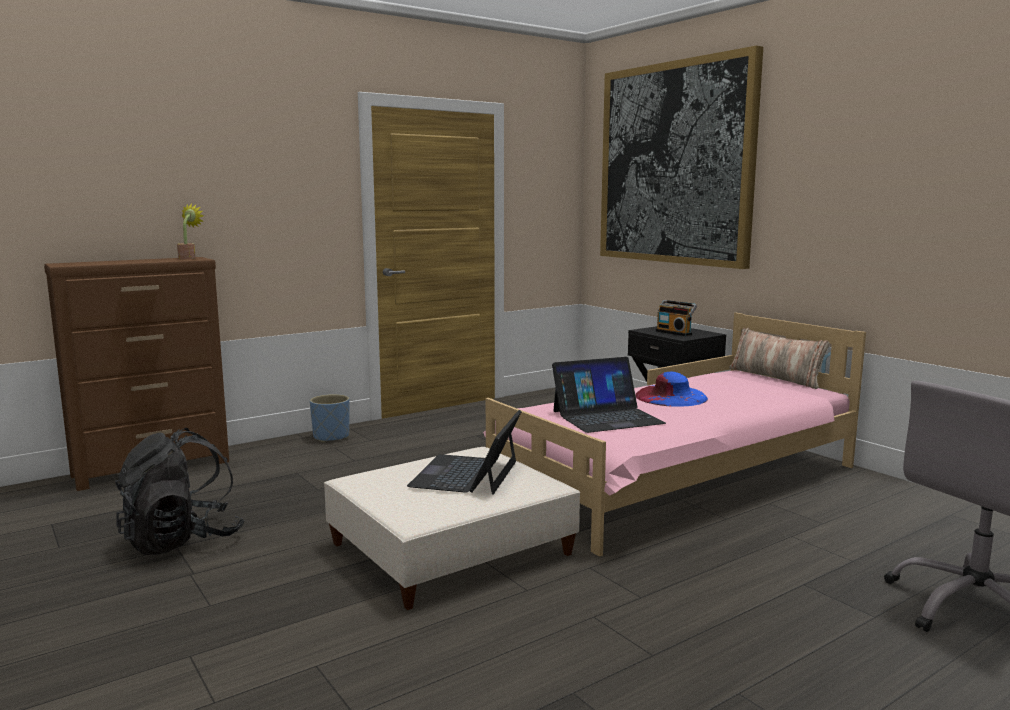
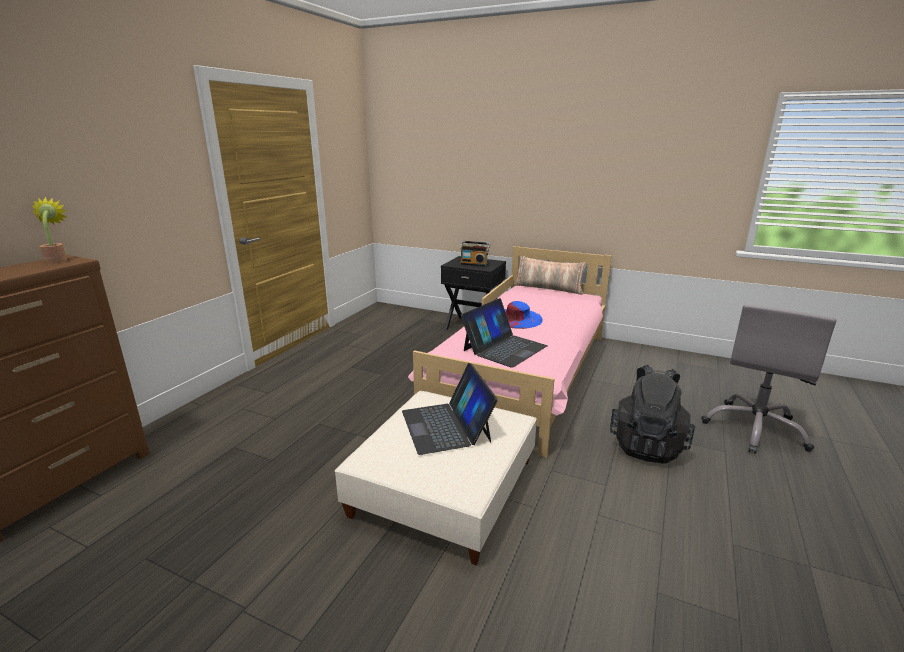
camera: 30 degrees left, 10 degrees up
black backpack [115,428,245,555] -> black backpack moved to [610,365,695,464]
blue planter [310,394,350,442] -> none
picture [600,46,763,269] -> none

